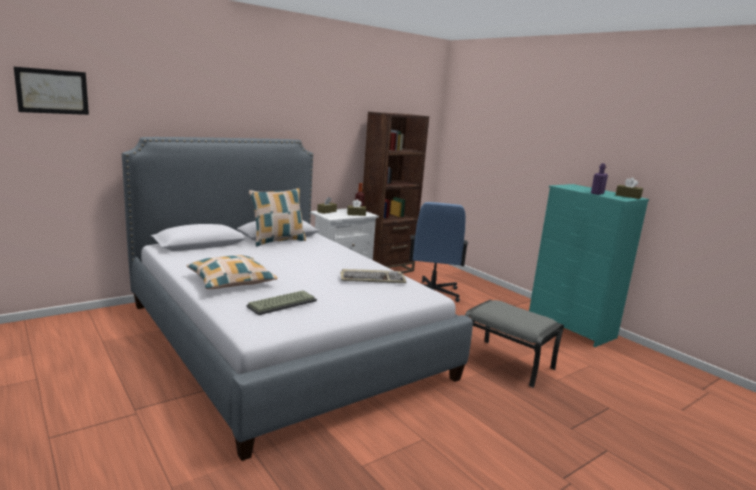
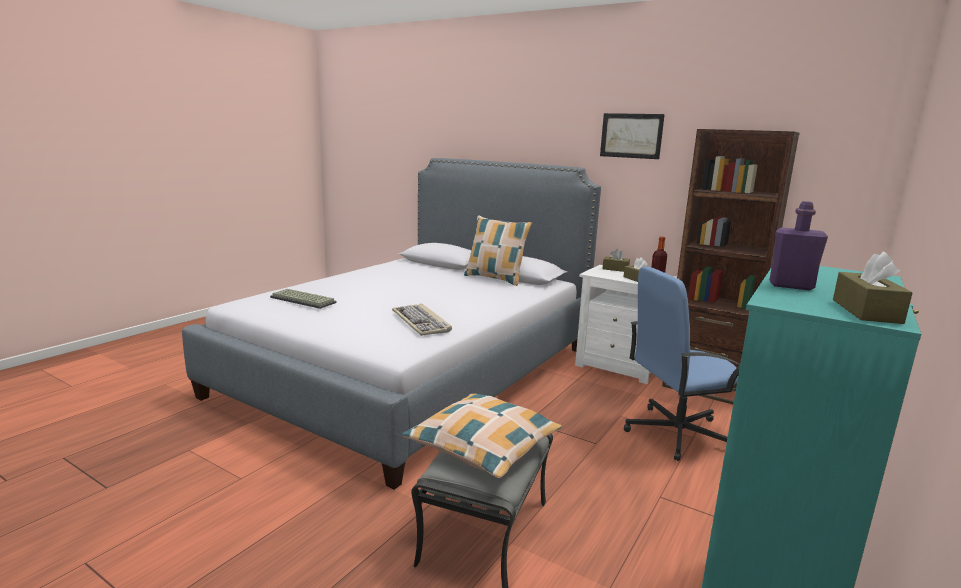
camera: 70 degrees right, 0 degrees up
picture [14,67,89,115] -> picture moved to [600,113,665,159]
pillow [187,255,278,289] -> pillow moved to [402,394,562,478]

